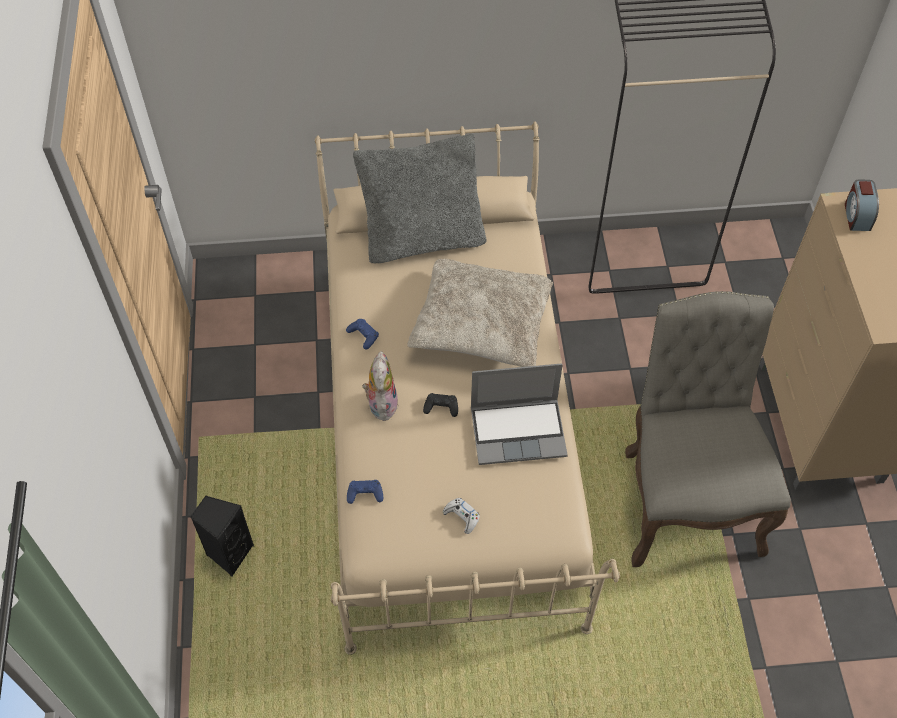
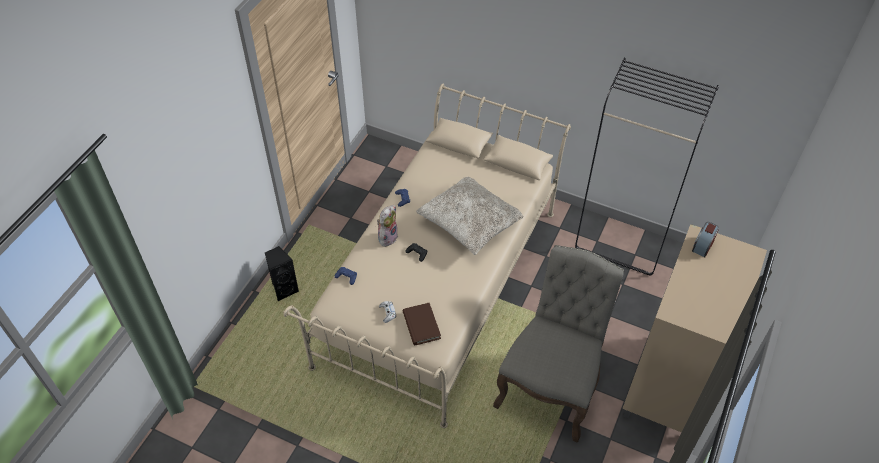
camera: 30 degrees right, 5 degrees down
grey pillow [353,134,487,264] -> none
laptop [471,363,568,465] -> none
none -> brown book [403,303,441,346]

